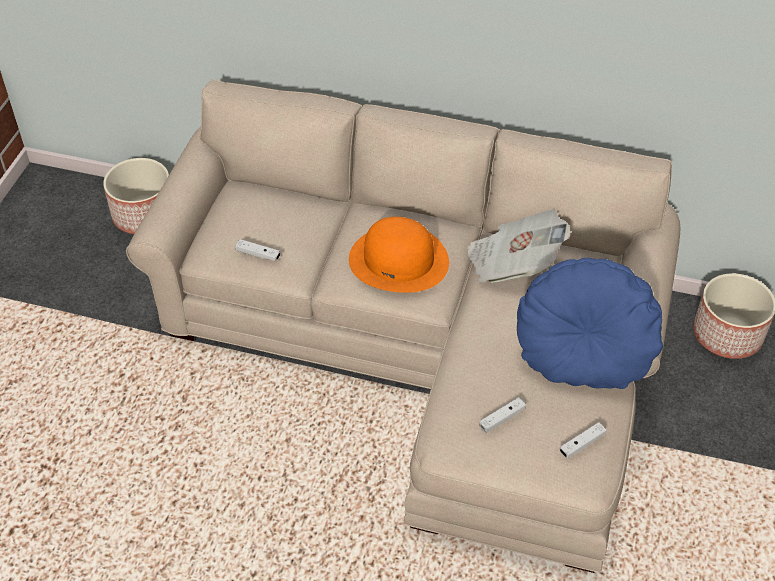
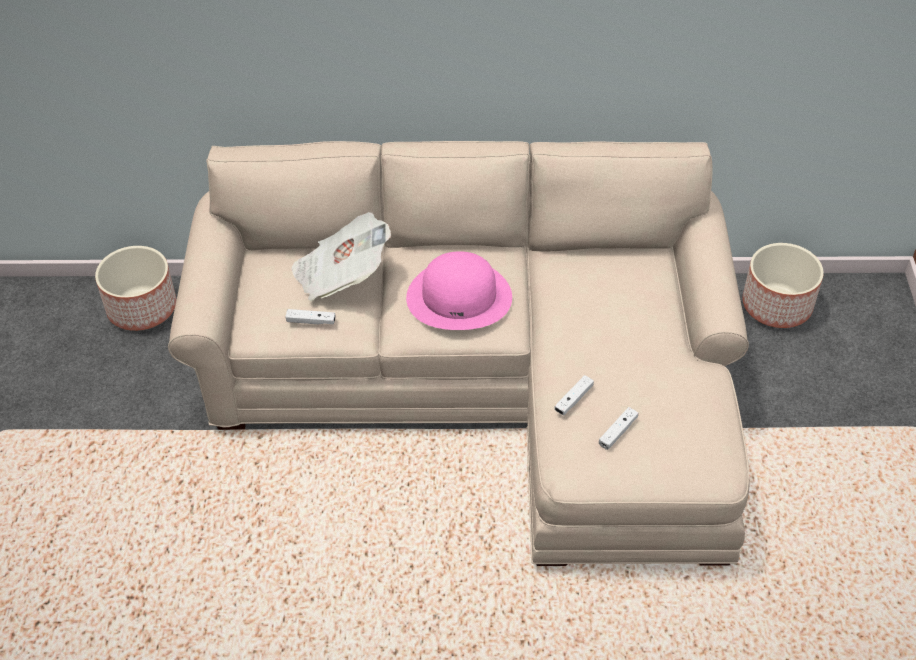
camera: 15 degrees left, 0 degrees up
orange hat [349,217,449,293] -> pink hat [406,251,512,330]
newspaper [467,209,571,283] -> newspaper moved to [291,212,391,301]
blue pillow [517,258,663,389] -> none
white game controller [559,422,607,458] -> white game controller moved to [554,375,594,415]

